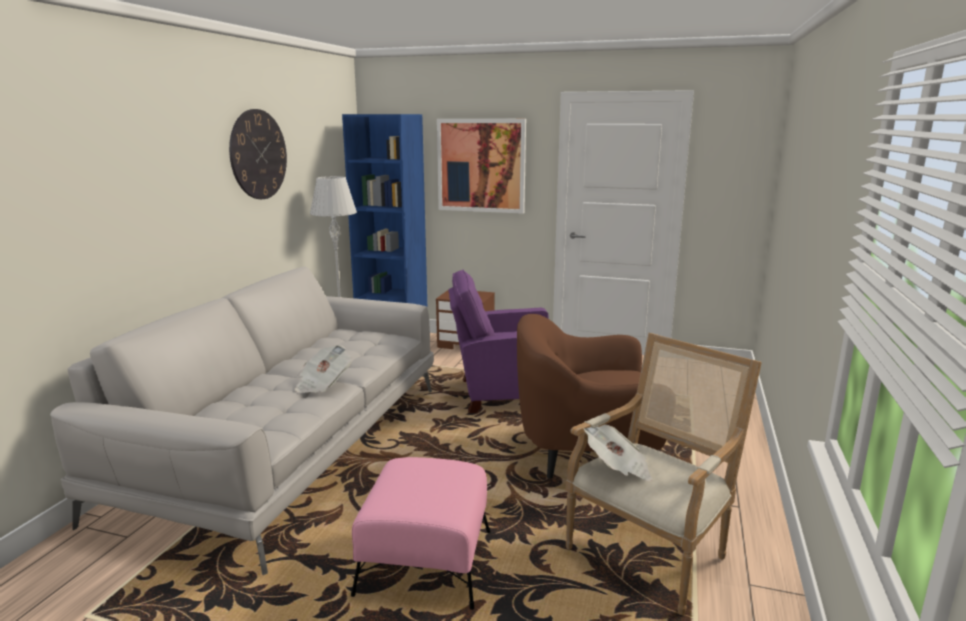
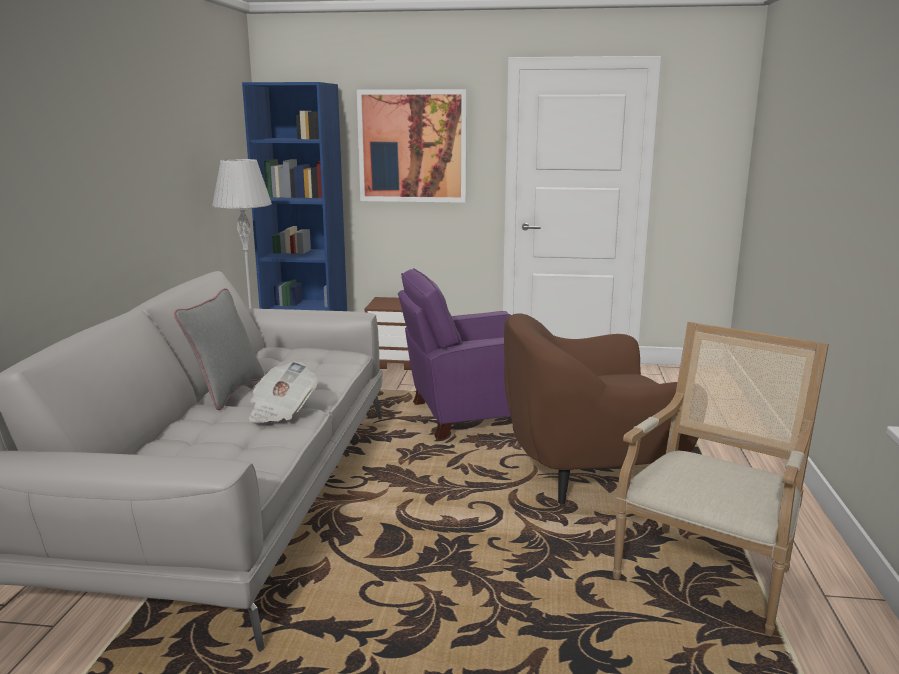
camera: 10 degrees left, 0 degrees up
wall clock [229,109,287,199] -> none
pink ottoman [351,457,491,610] -> none
newspaper [583,424,652,482] -> none
none -> grey pillow [174,288,264,410]

